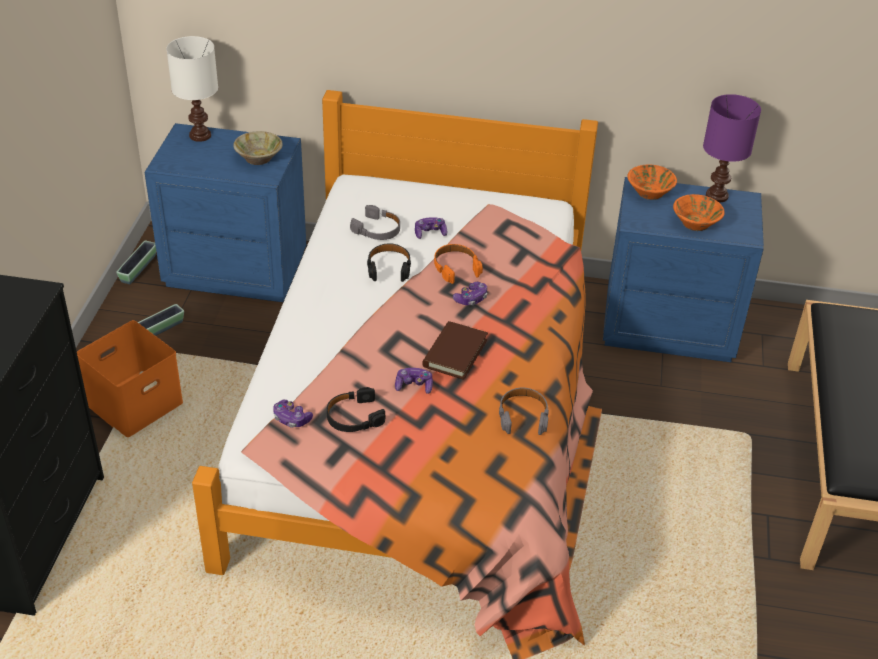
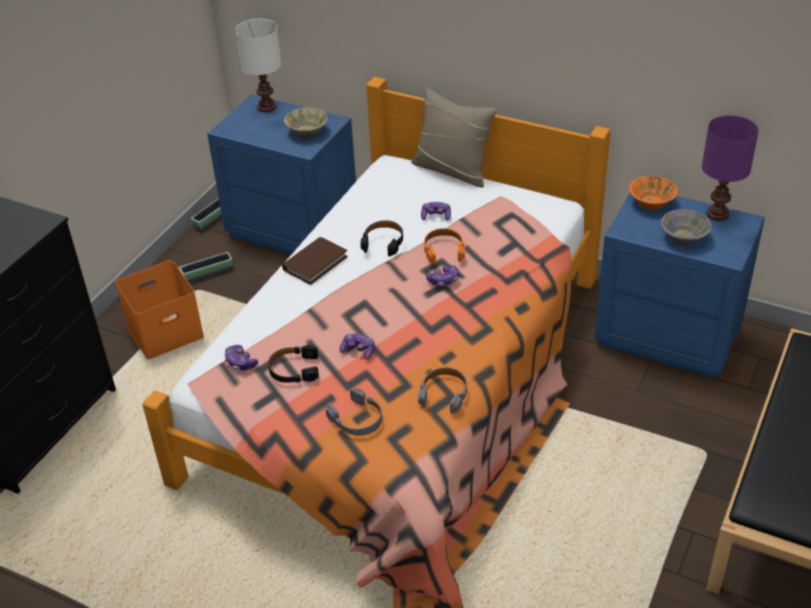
camera: 20 degrees right, 0 degrees up
grey headphones [350,205,400,240] -> grey headphones moved to [326,388,382,435]
brown book [422,321,488,380] -> brown book moved to [282,237,348,285]
orange bowl [673,194,725,231] -> grey bowl [661,209,712,246]
none -> beige pillow [411,87,497,188]

